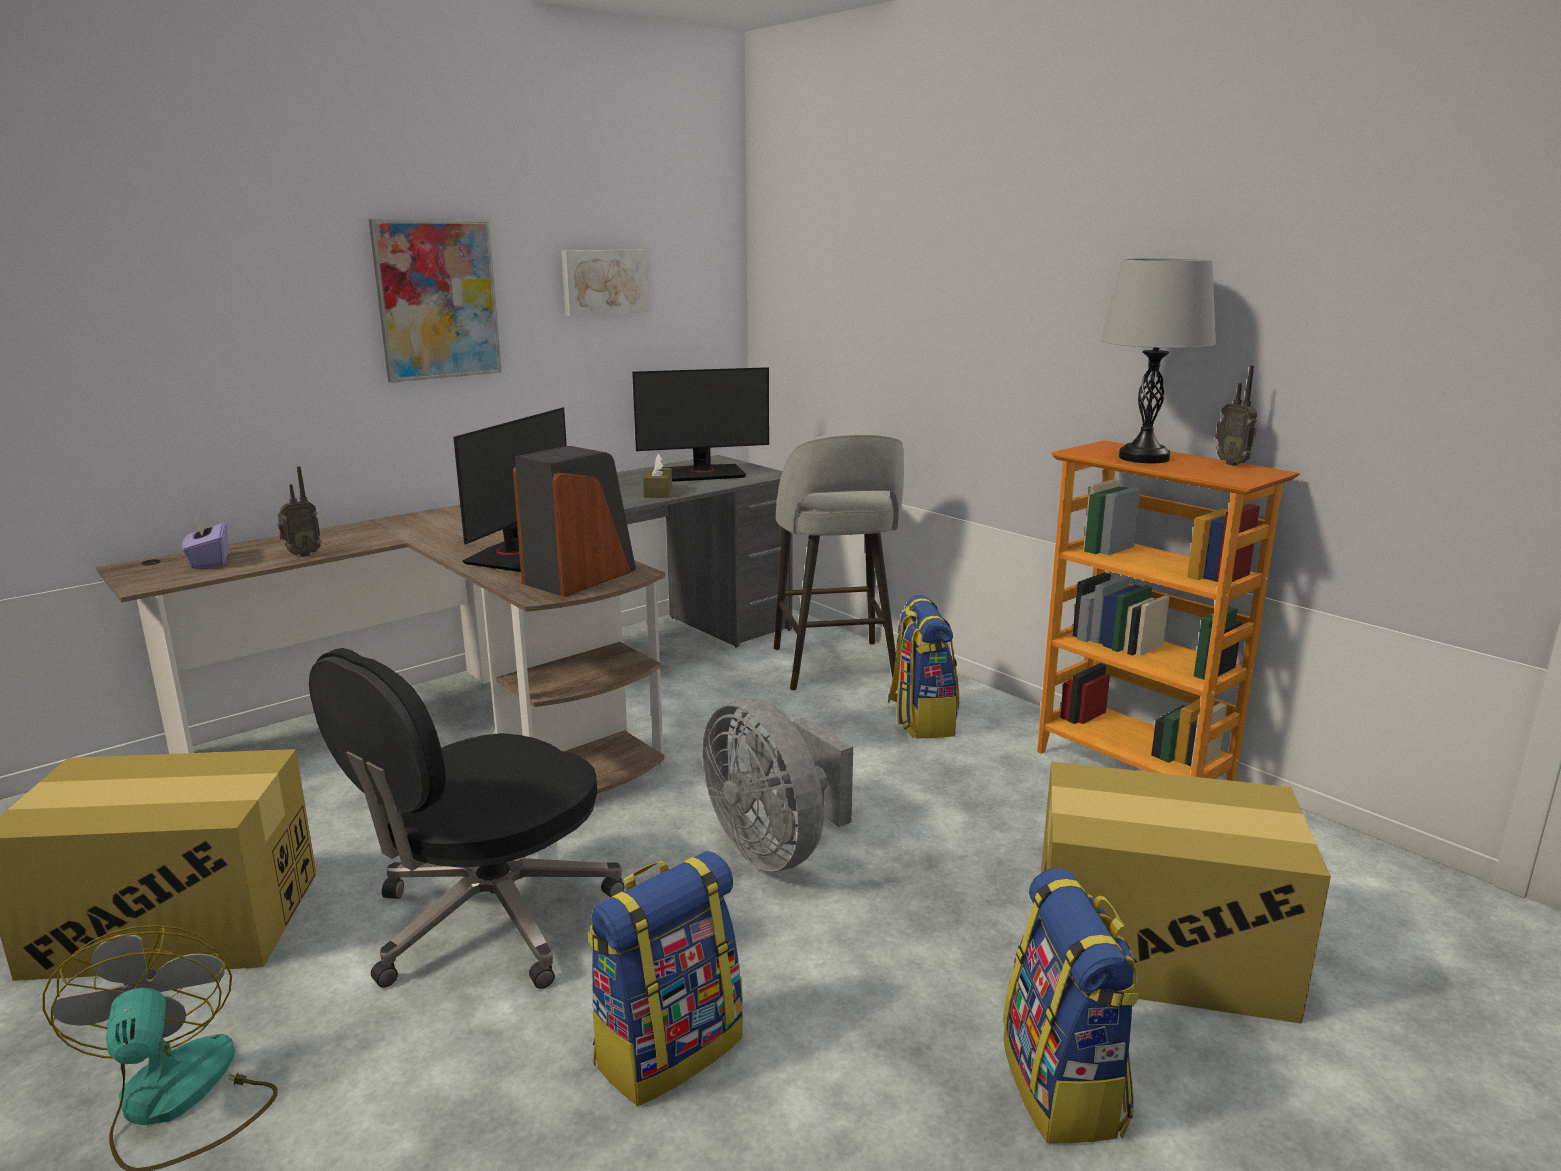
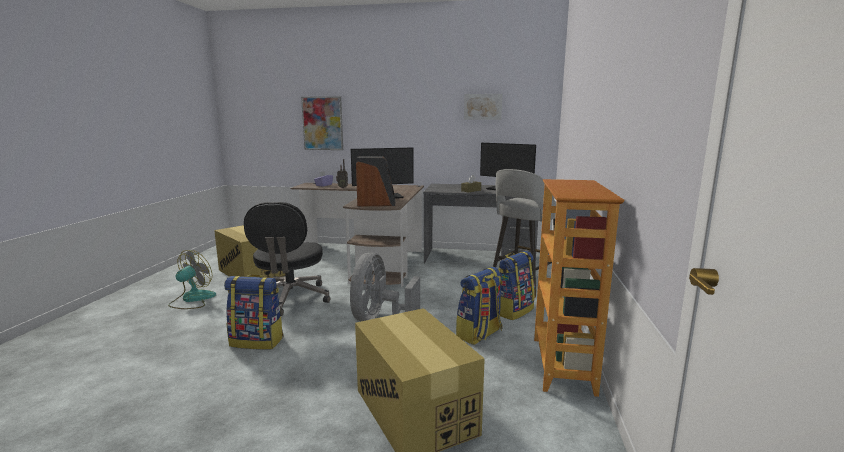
camera: 50 degrees right, 5 degrees down
black office chair [309,648,625,989] -> black office chair turned 90 degrees counterclockwise [244,202,330,316]
picture [369,219,502,383] -> picture moved to [301,96,343,150]
backpack [1003,868,1141,1143] -> backpack moved to [456,267,503,345]
grey table lamp [1100,258,1216,463] -> none
radio [1215,365,1257,466] -> none

